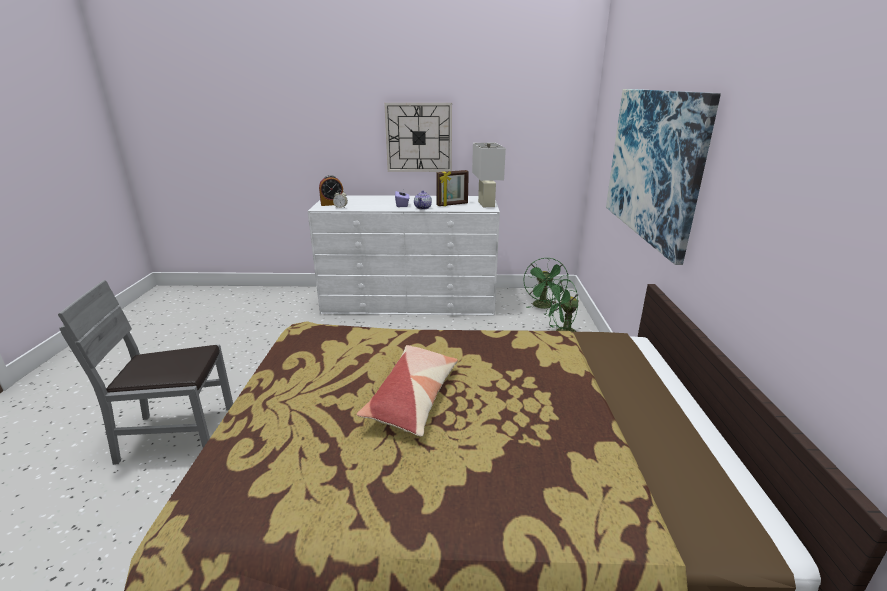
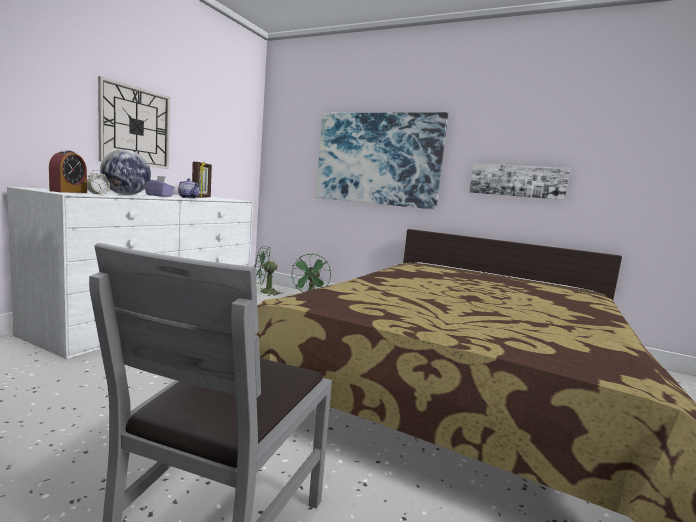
camera: 65 degrees left, 15 degrees down
pillow [357,345,458,437] -> none
white table lamp [472,143,506,207] -> none
green fan [523,257,569,309] -> green fan turned 135 degrees clockwise [254,246,283,296]
none -> globe [100,150,151,195]
none -> picture [469,163,570,200]

